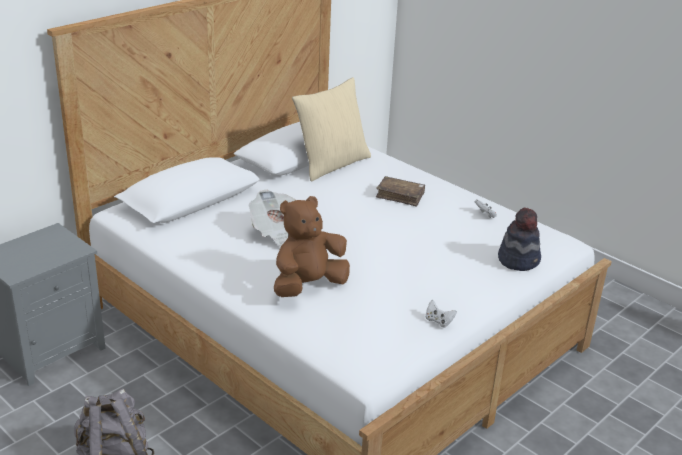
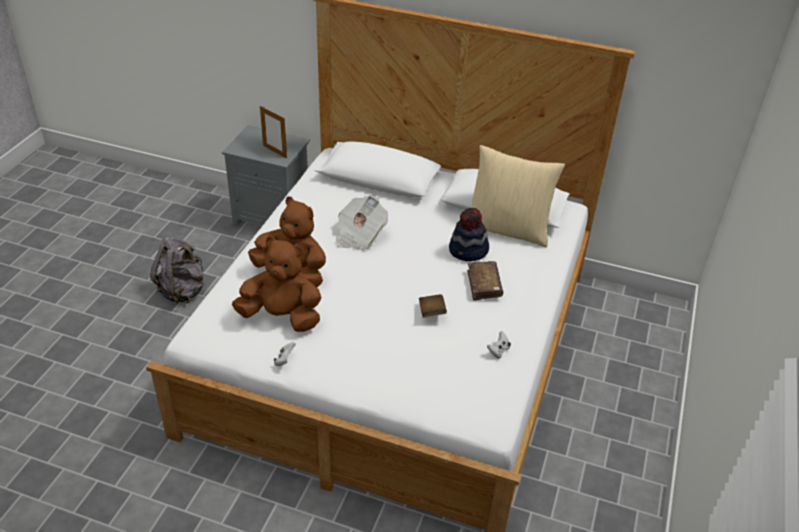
camera: 65 degrees right, 10 degrees up
hat [498,208,541,271] -> hat moved to [449,208,489,262]
none -> brown plush toy [232,237,322,332]
none -> picture frame [260,106,287,159]
none -> brown book [419,294,447,318]

